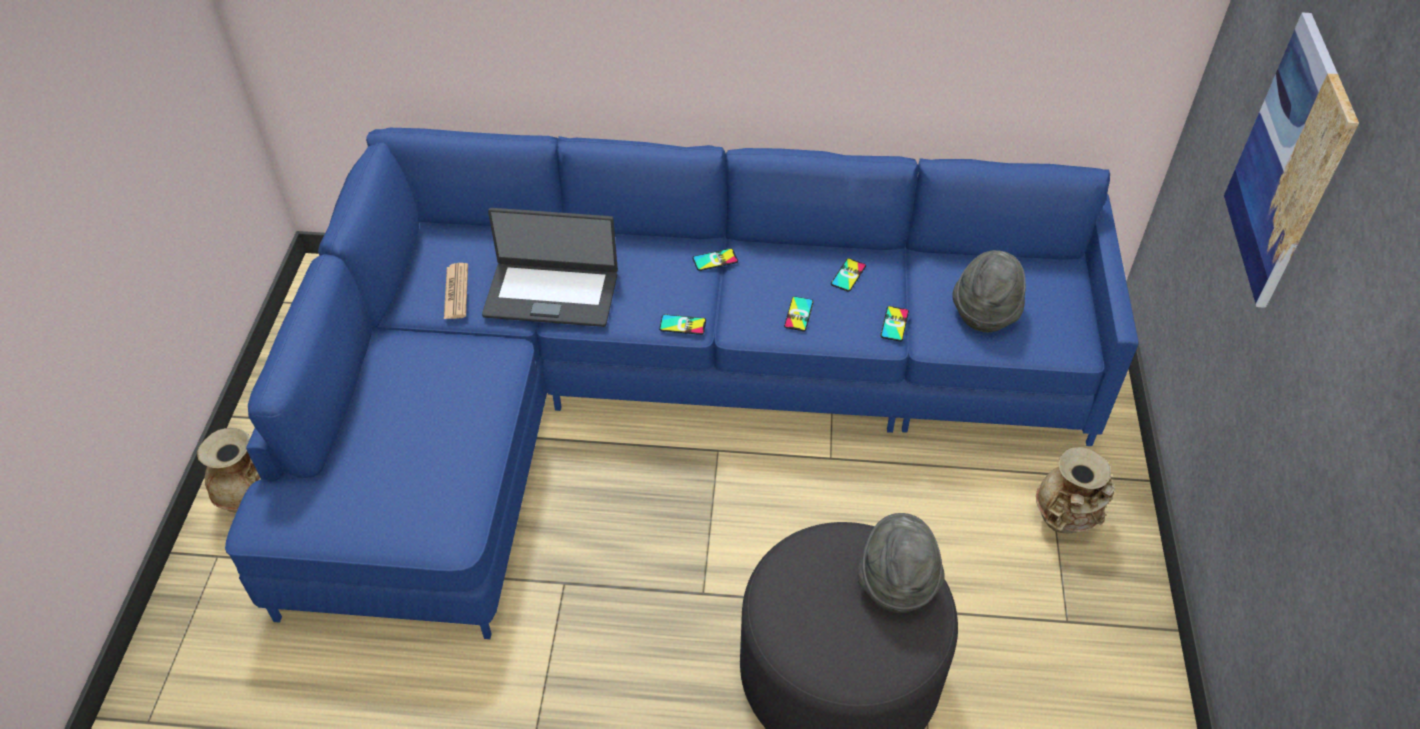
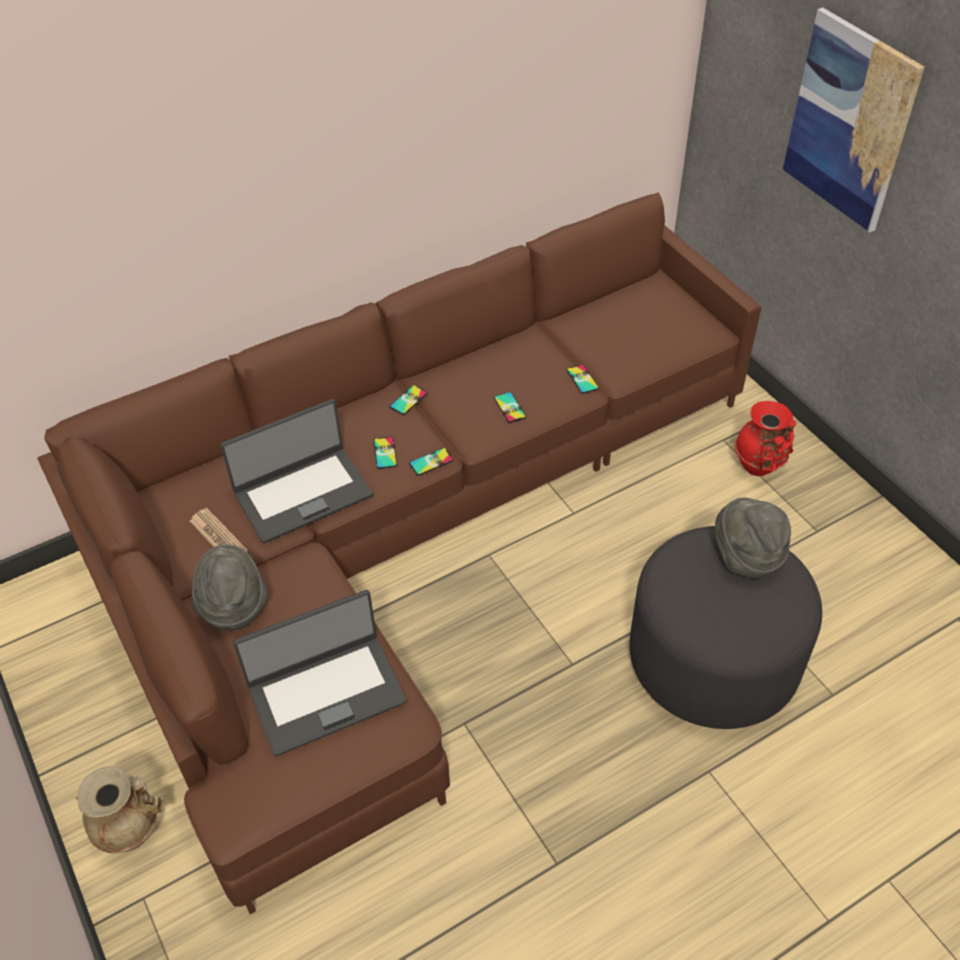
camera: 35 degrees left, 0 degrees up
blue sofa [225,128,1138,639] -> brown sofa [38,192,761,914]
phone [831,258,866,291] -> phone moved to [373,437,397,469]
grey hat [952,250,1026,332] -> grey hat moved to [191,544,268,631]
beige vase [1036,447,1115,533] -> red vase [735,401,796,476]
none -> laptop [233,590,407,756]

